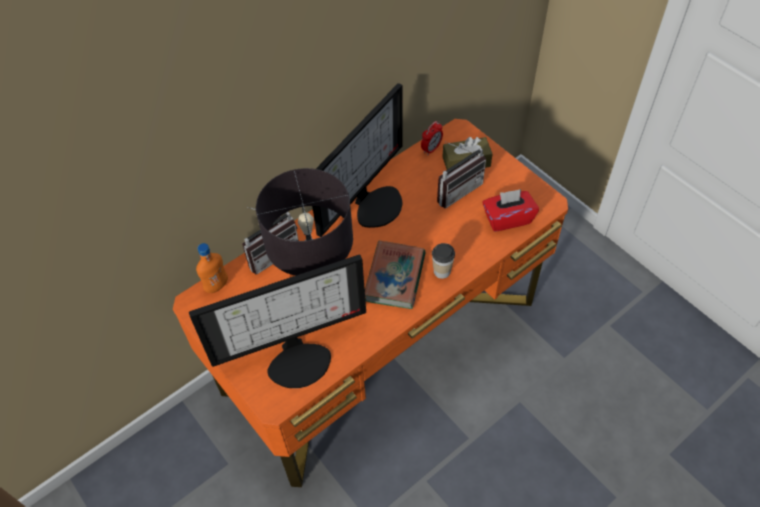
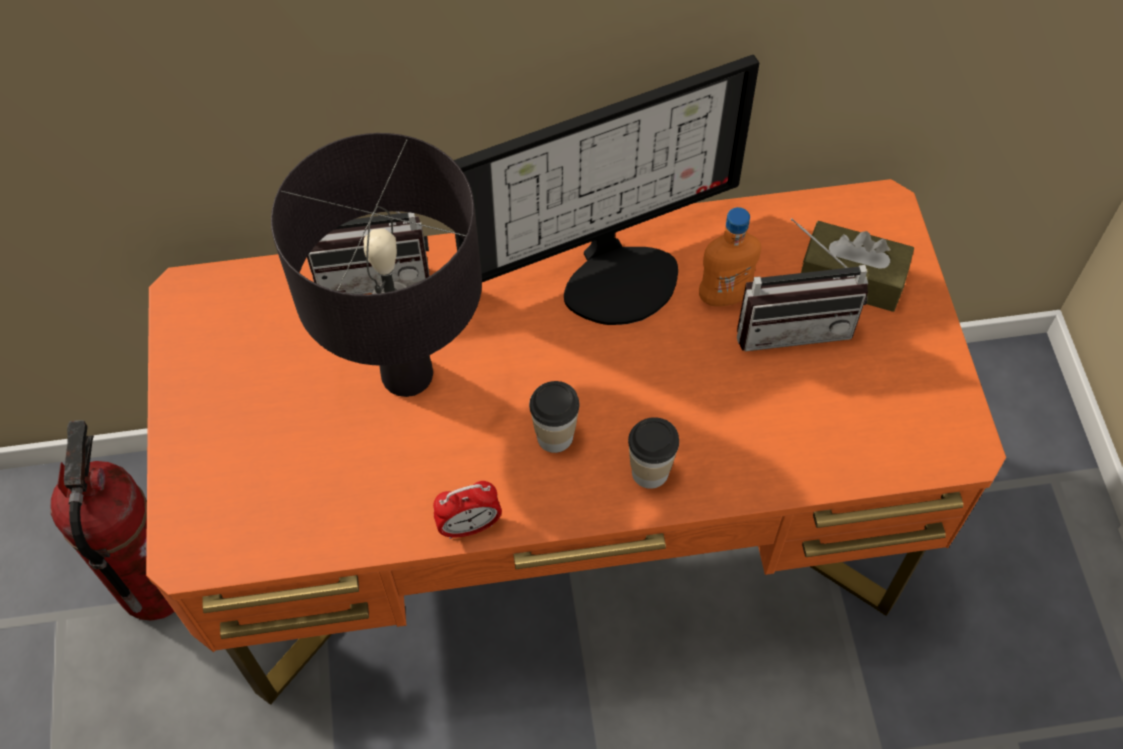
camera: 30 degrees right, 5 degrees up
monitor [189,255,366,388] -> none
orange bottle [196,243,228,293] -> orange bottle moved to [699,207,761,307]
book [365,241,426,309] -> cup [529,381,579,453]
alarm clock [421,121,443,155] -> alarm clock moved to [433,481,502,539]
red tissue box [482,189,539,232] -> none
none -> fire extinguisher [50,420,175,621]

